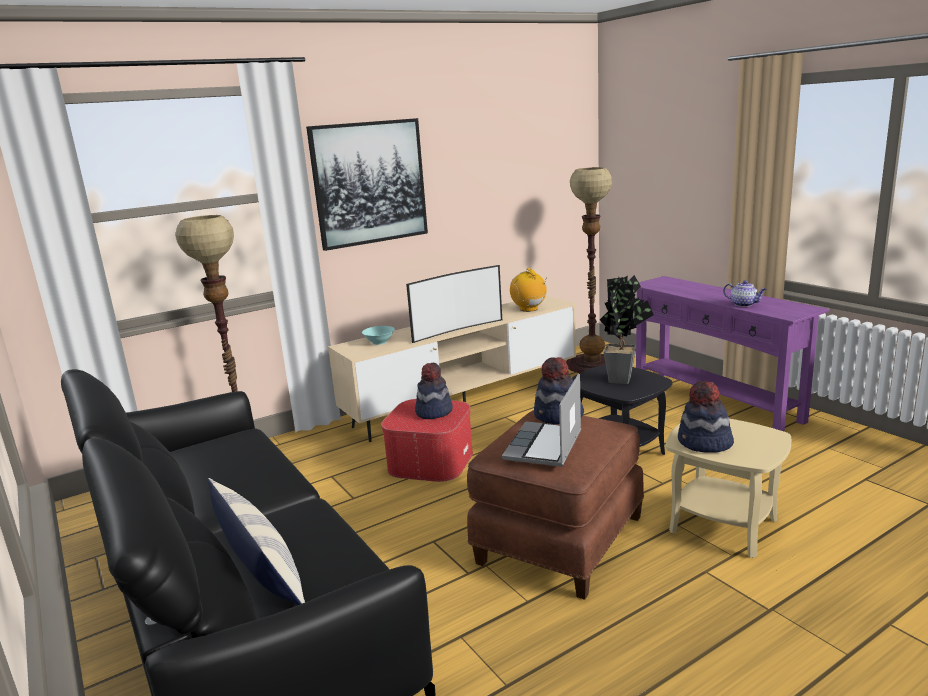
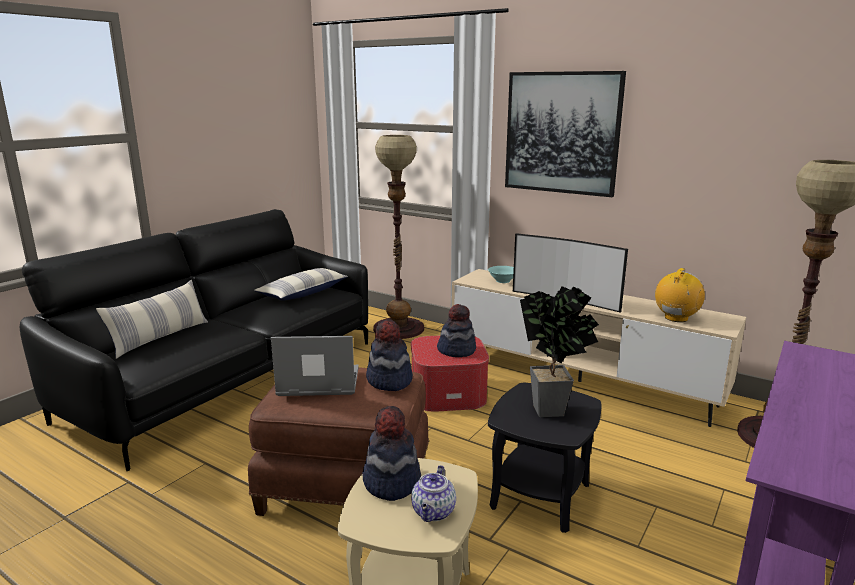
camera: 65 degrees right, 0 degrees up
teapot [723,280,766,307] -> teapot moved to [411,465,456,522]
none -> pillow [254,268,348,301]

